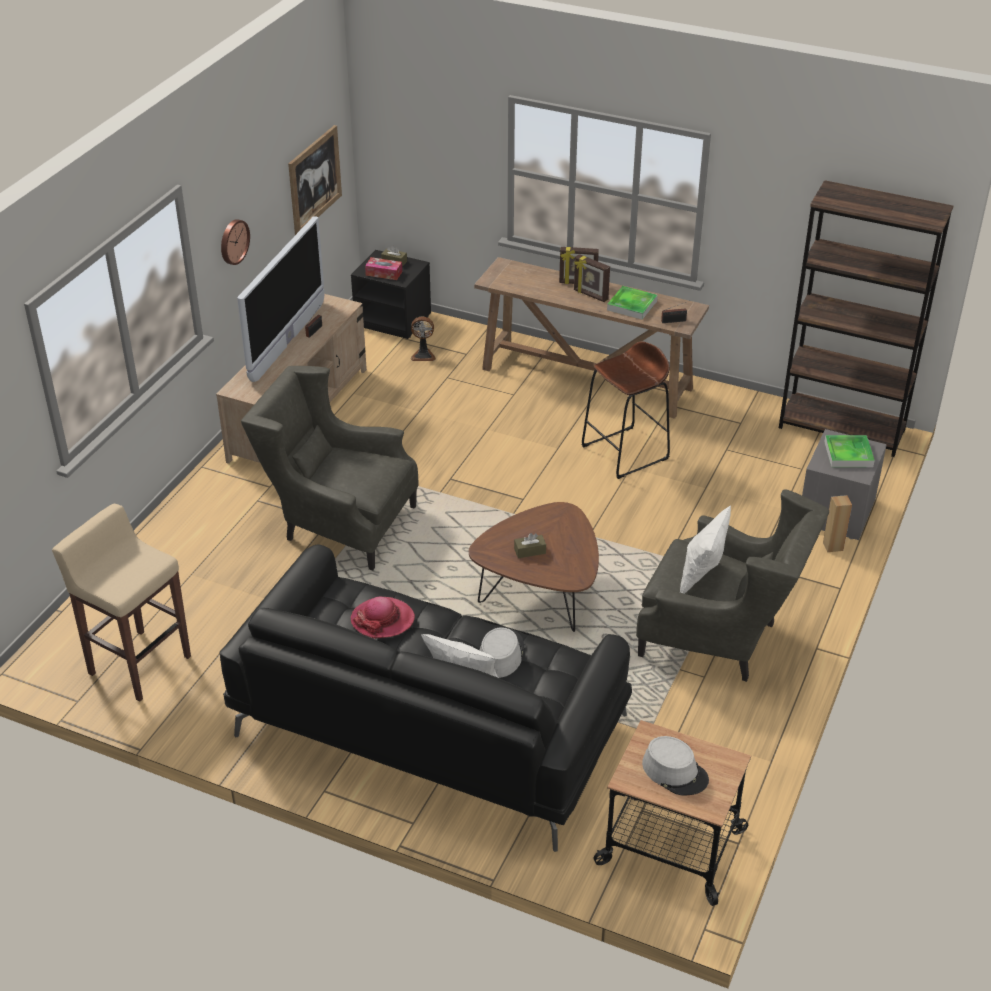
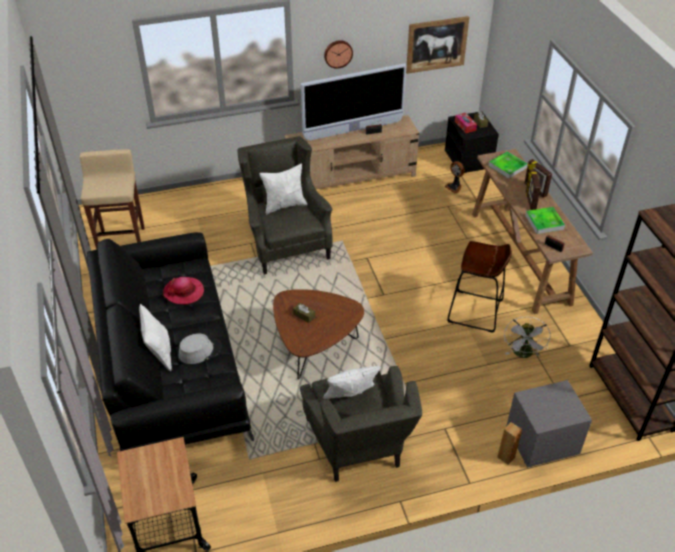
camera: 50 degrees right, 5 degrees up
grey hat [642,736,709,795] -> none
tray [824,435,875,467] -> tray moved to [489,151,528,179]
none -> white pillow [260,163,307,215]
none -> white fan [504,317,550,358]

